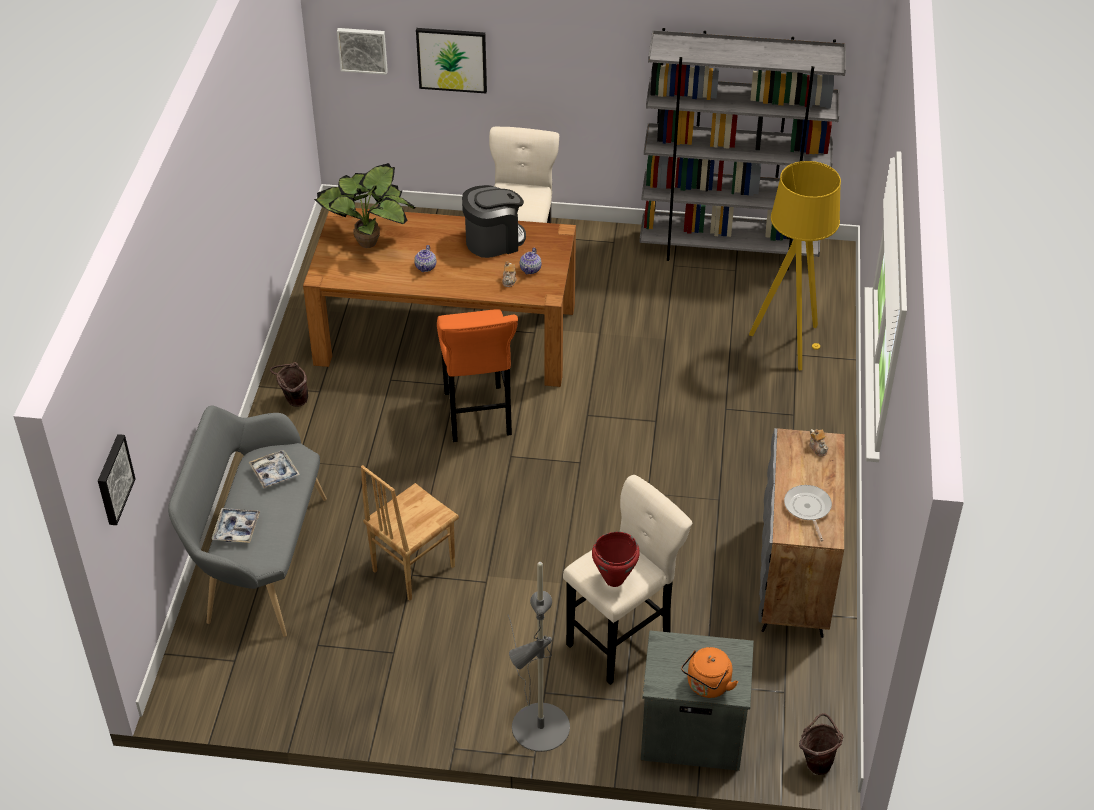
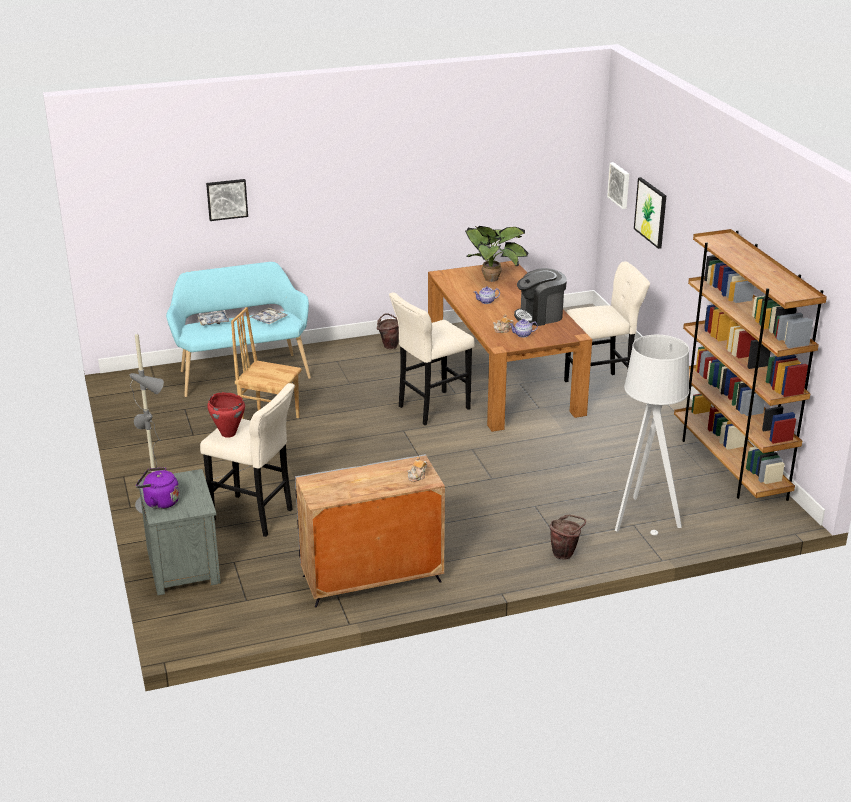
camera: 65 degrees right, 15 degrees down
picture [98,434,136,525] -> picture moved to [206,179,248,221]
grey bench [168,405,327,637] -> turquoise bench [166,262,311,397]
orange stool [437,309,518,442] -> beige stool [389,292,475,425]
coffee machine [462,185,526,258] -> coffee machine turned 120 degrees clockwise [514,268,567,326]
grey bookcase [639,28,846,270] -> brown bookcase [674,229,827,501]
orange kettle [681,647,738,698] -> purple kettle [136,467,179,509]
yellow floor lamp [749,161,841,371] -> grey floor lamp [615,335,689,535]
frying pan [784,485,832,541] -> none
brown bucket [799,713,844,775] -> brown bucket moved to [550,515,586,559]

